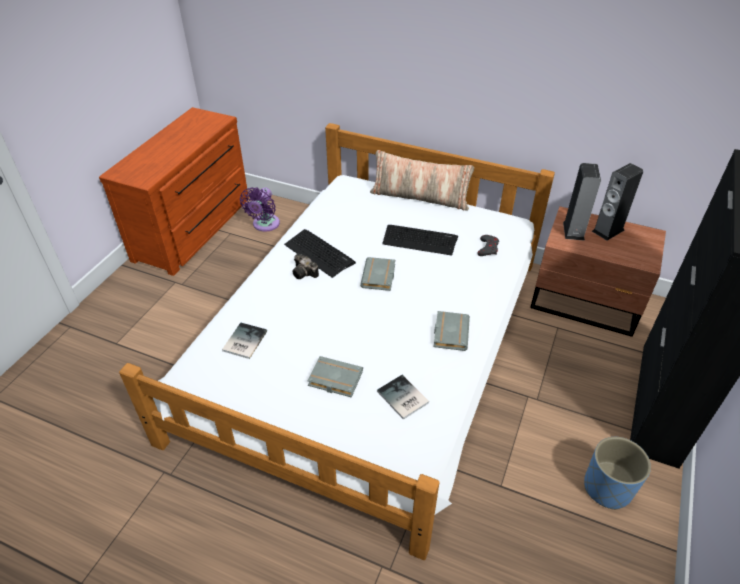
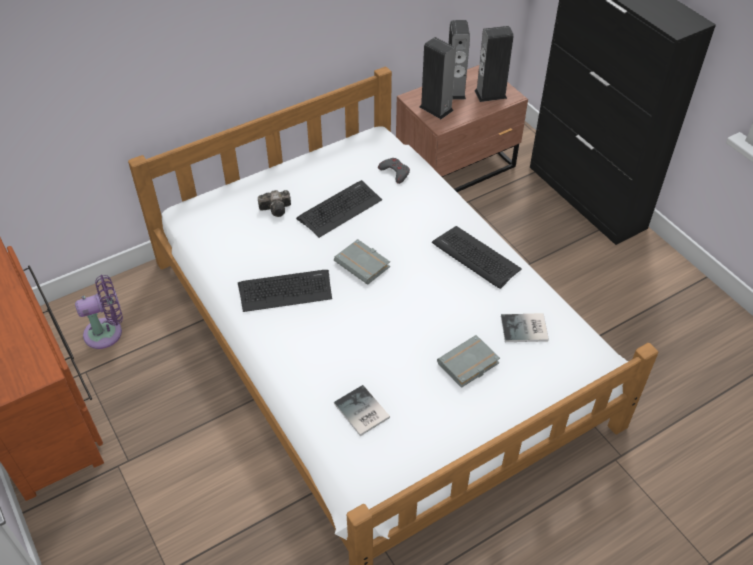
camera: 55 degrees left, 5 degrees up
purple fan [240,187,280,232] -> purple fan turned 75 degrees counterclockwise [75,275,123,349]
camera [292,254,319,279] -> camera moved to [258,190,291,217]
pillow [370,150,474,211] -> none
grey book [434,311,470,351] -> keyboard [432,226,522,289]
blue planter [584,437,651,510] -> none
none -> speaker [475,26,514,102]

